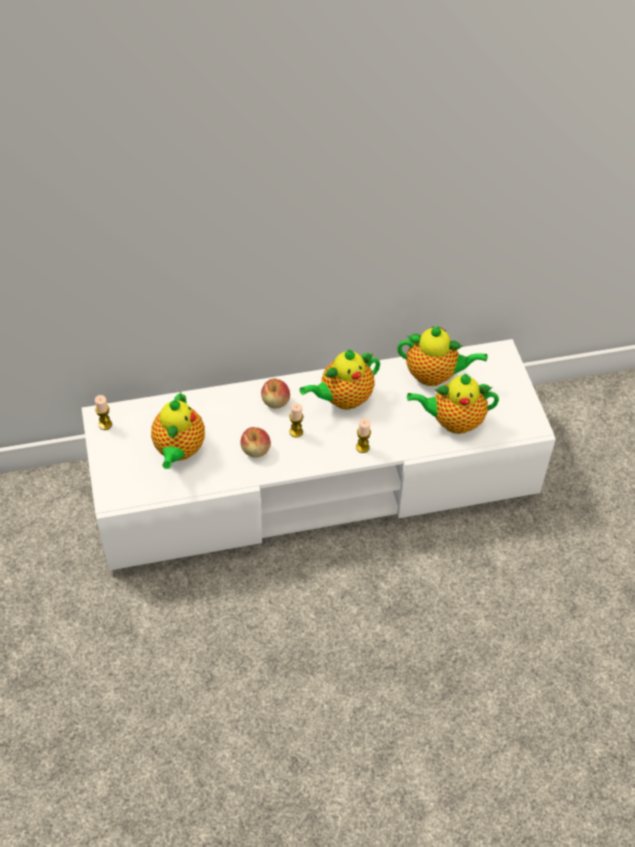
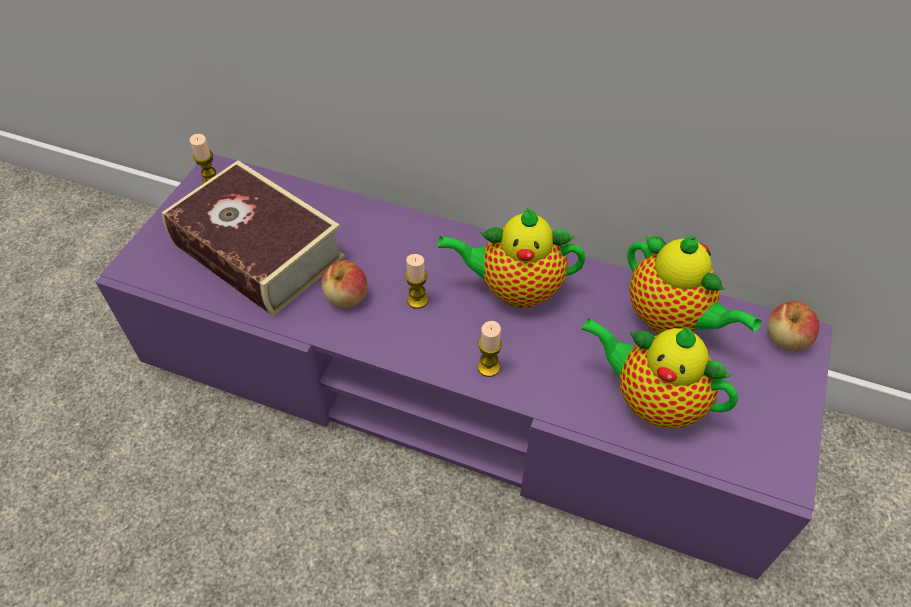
camera: 35 degrees right, 0 degrees up
white tv stand [82,339,556,571] -> purple tv stand [96,154,833,579]
teapot [151,391,205,469] -> book [161,160,345,316]
apple [261,379,290,409] -> apple moved to [767,301,819,351]

